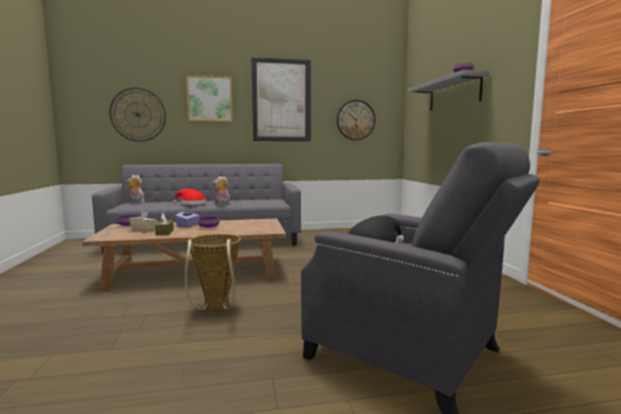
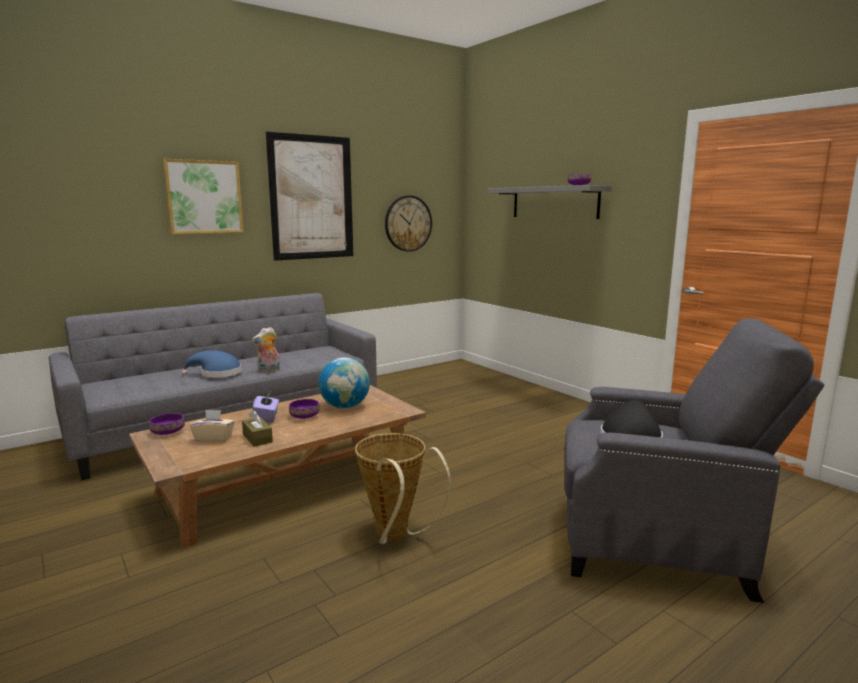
camera: 25 degrees left, 5 degrees up
wall clock [110,87,166,142] -> none
plush toy [127,175,145,204] -> none
red hat [173,189,207,205] -> blue hat [182,350,242,378]
none -> globe [318,357,370,408]

